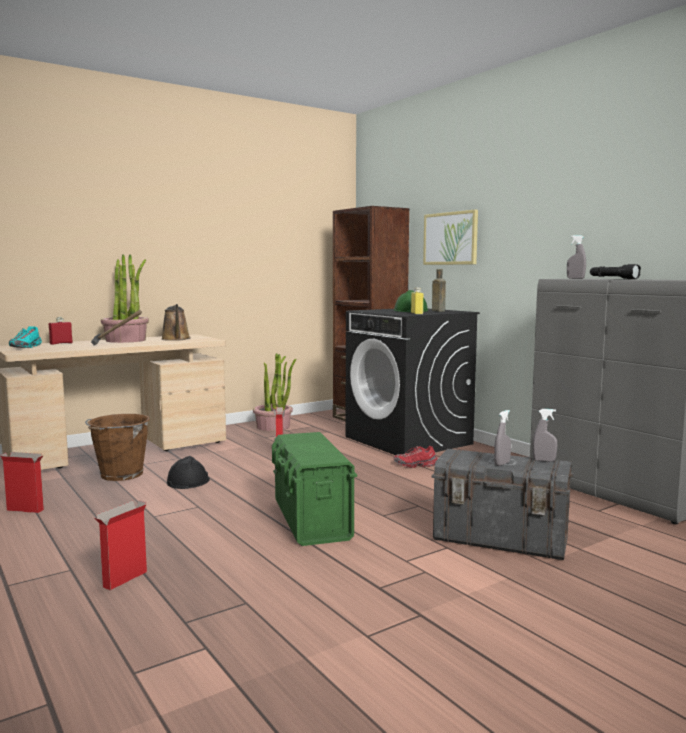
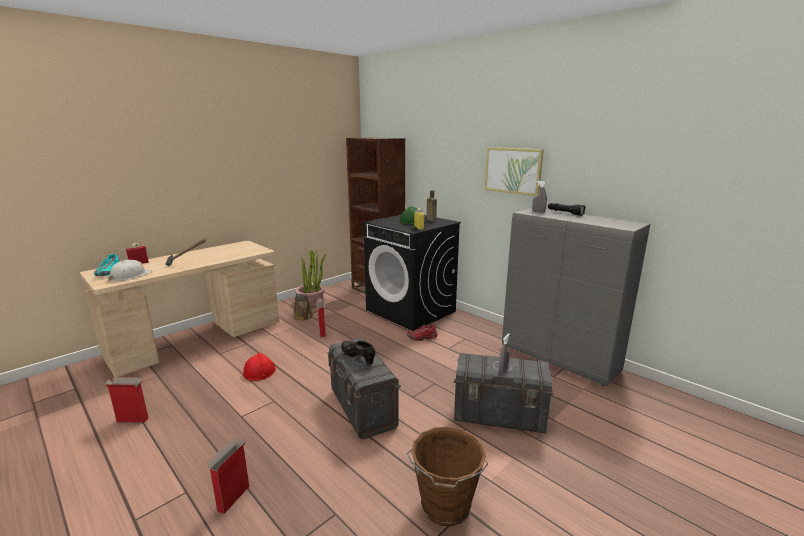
camera: 10 degrees left, 10 degrees up
brown bucket [85,414,150,481] -> brown bucket moved to [407,426,488,527]
potted plant [101,254,149,343] -> none
brown watering can [161,304,190,341] -> brown watering can moved to [293,293,313,321]
black hard hat [167,456,210,489] -> red hard hat [243,353,276,381]
green storage box [272,432,357,546] -> grey storage box [328,338,401,439]
picture [423,210,478,265] -> picture moved to [484,147,544,196]
grey spray bottle [533,409,557,462] -> none
none -> white hard hat [108,260,152,282]
none -> black shoe [341,341,376,365]

